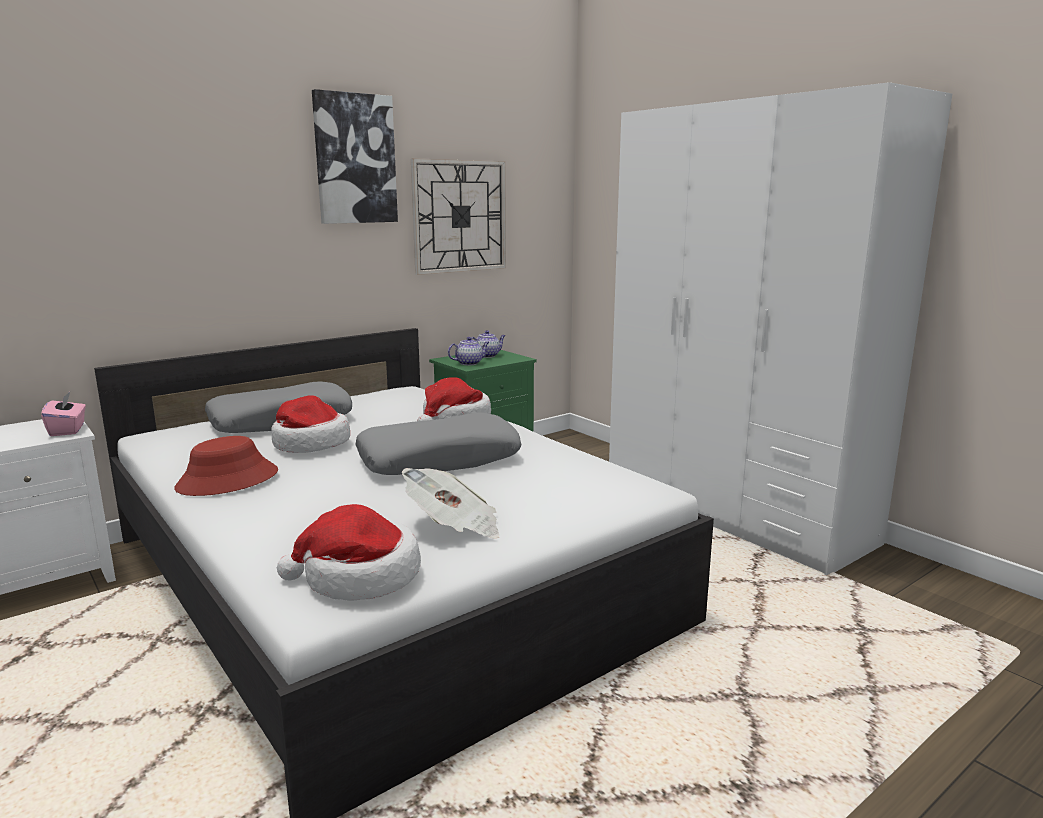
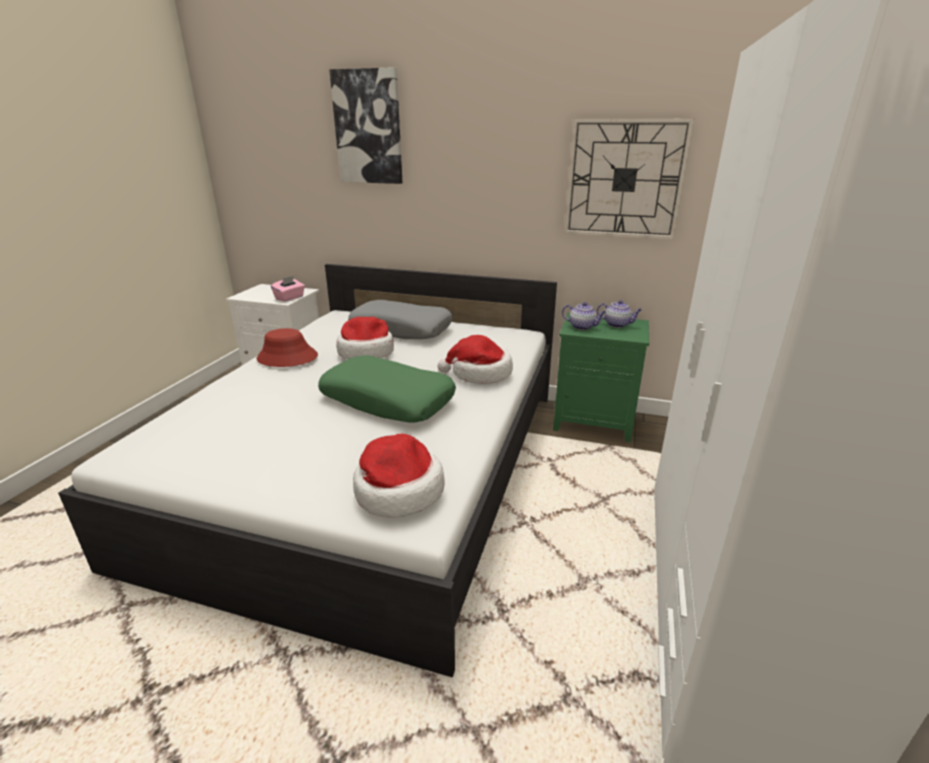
camera: 55 degrees right, 10 degrees up
hat [277,504,421,601] -> hat moved to [353,434,445,518]
picture [312,89,398,224] -> picture moved to [329,67,402,184]
grey pillow [356,412,521,475] -> green pillow [318,355,456,422]
newspaper [402,468,499,539] -> none

